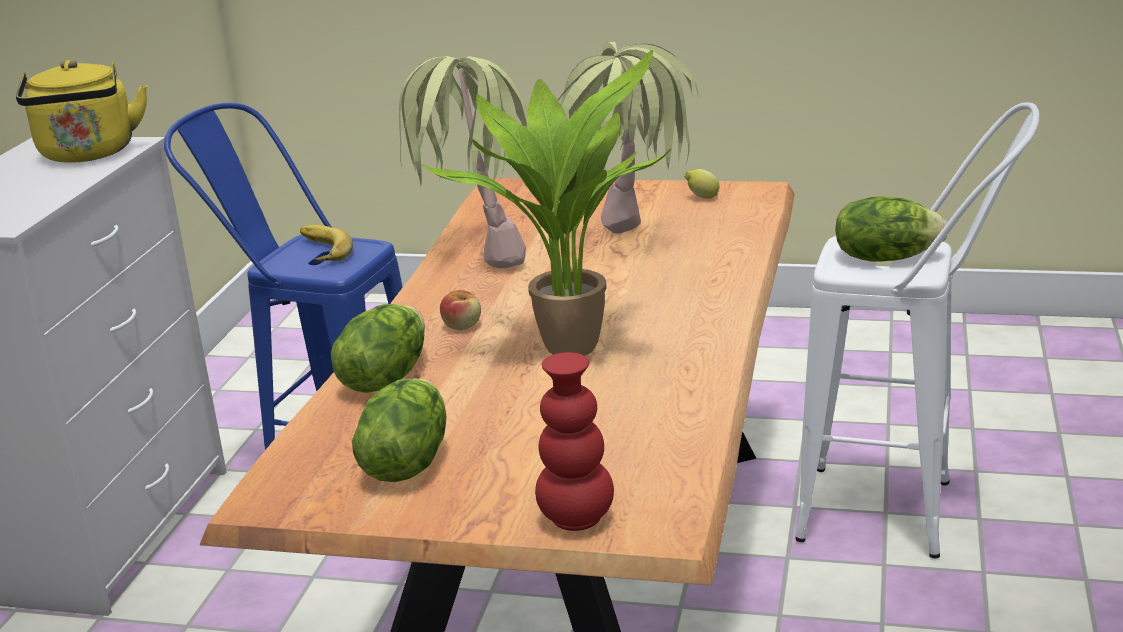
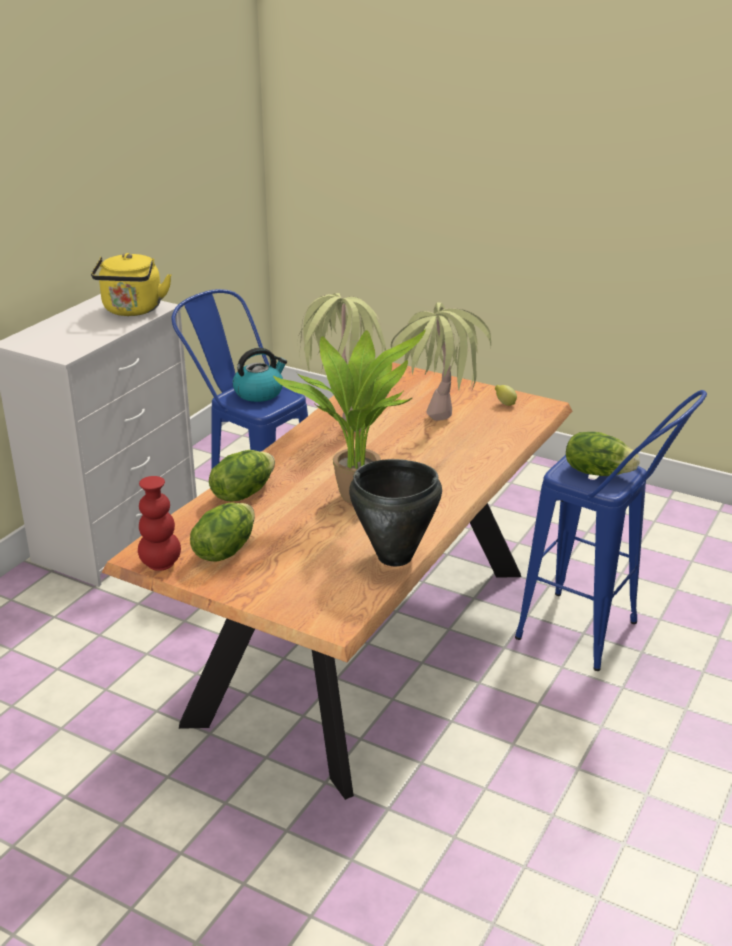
camera: 15 degrees right, 5 degrees up
banana [300,225,353,262] -> kettle [233,348,287,402]
apple [440,290,481,330] -> none
red vase [535,352,614,531] -> red vase moved to [138,476,181,571]
white stool [795,102,1040,559] -> blue stool [515,390,707,671]
none -> black cooking pot [349,459,442,566]

